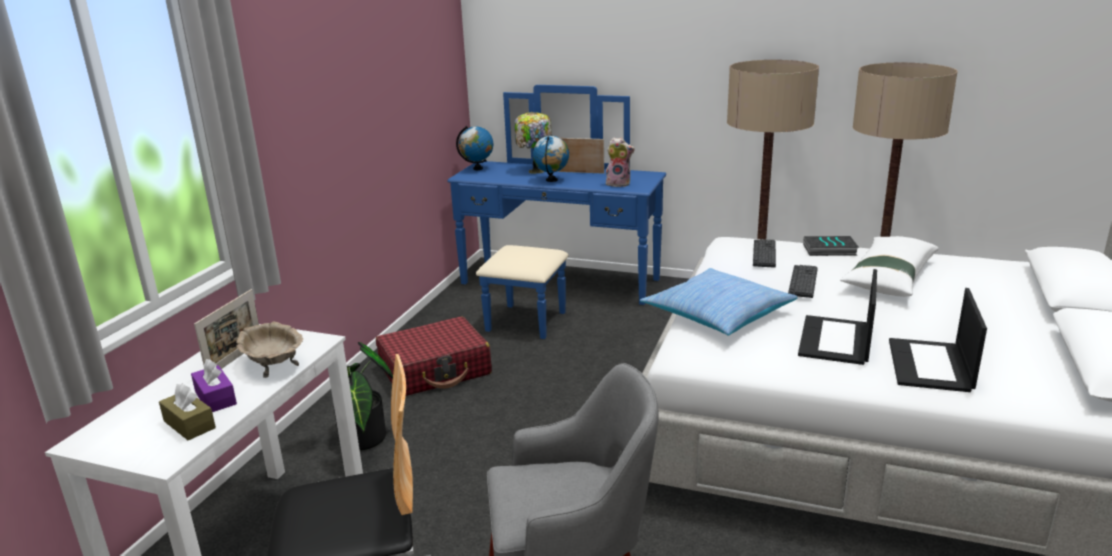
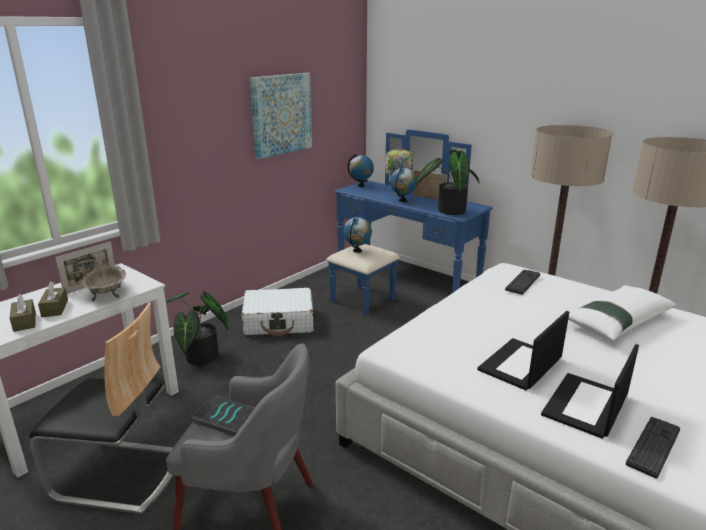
camera: 20 degrees right, 0 degrees up
purple tissue box [191,359,237,412] -> brown tissue box [38,282,68,317]
red suitcase [376,317,492,396] -> white suitcase [242,288,313,336]
plush toy [606,137,635,187] -> potted plant [416,149,480,215]
pillow [640,268,798,336] -> none
keyboard [788,265,818,298] -> keyboard moved to [625,417,680,479]
book [803,236,859,256] -> book moved to [191,395,254,438]
none -> picture [250,73,312,159]
none -> globe [343,217,372,253]

